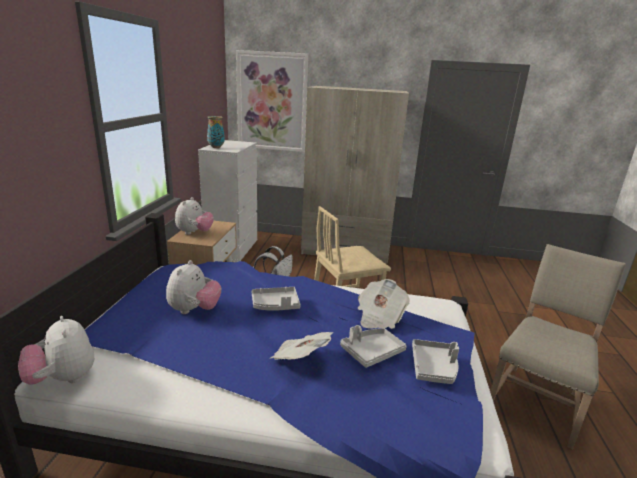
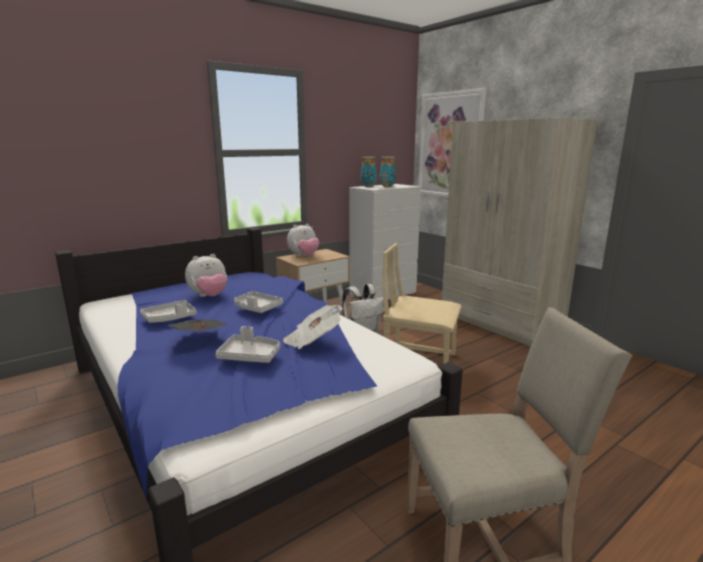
camera: 45 degrees right, 5 degrees down
plush toy [18,316,94,385] -> none
grey tray [412,339,459,384] -> grey tray moved to [140,300,197,323]
none -> vase [380,157,396,187]

